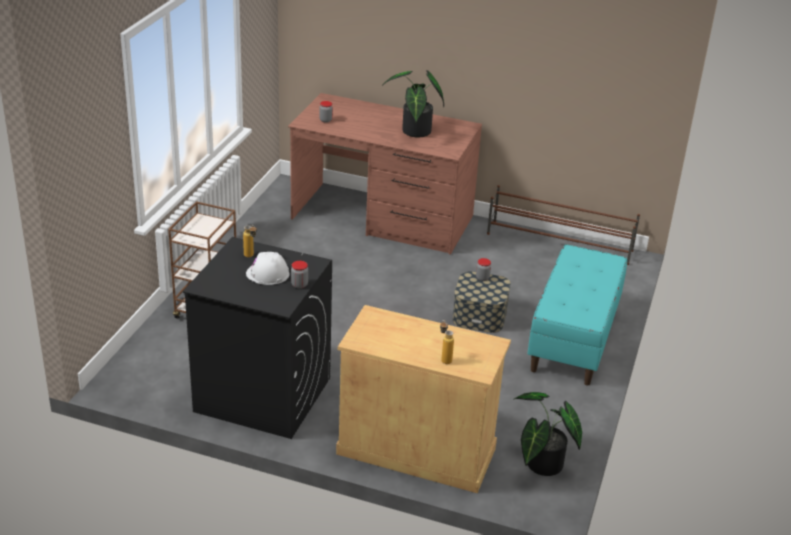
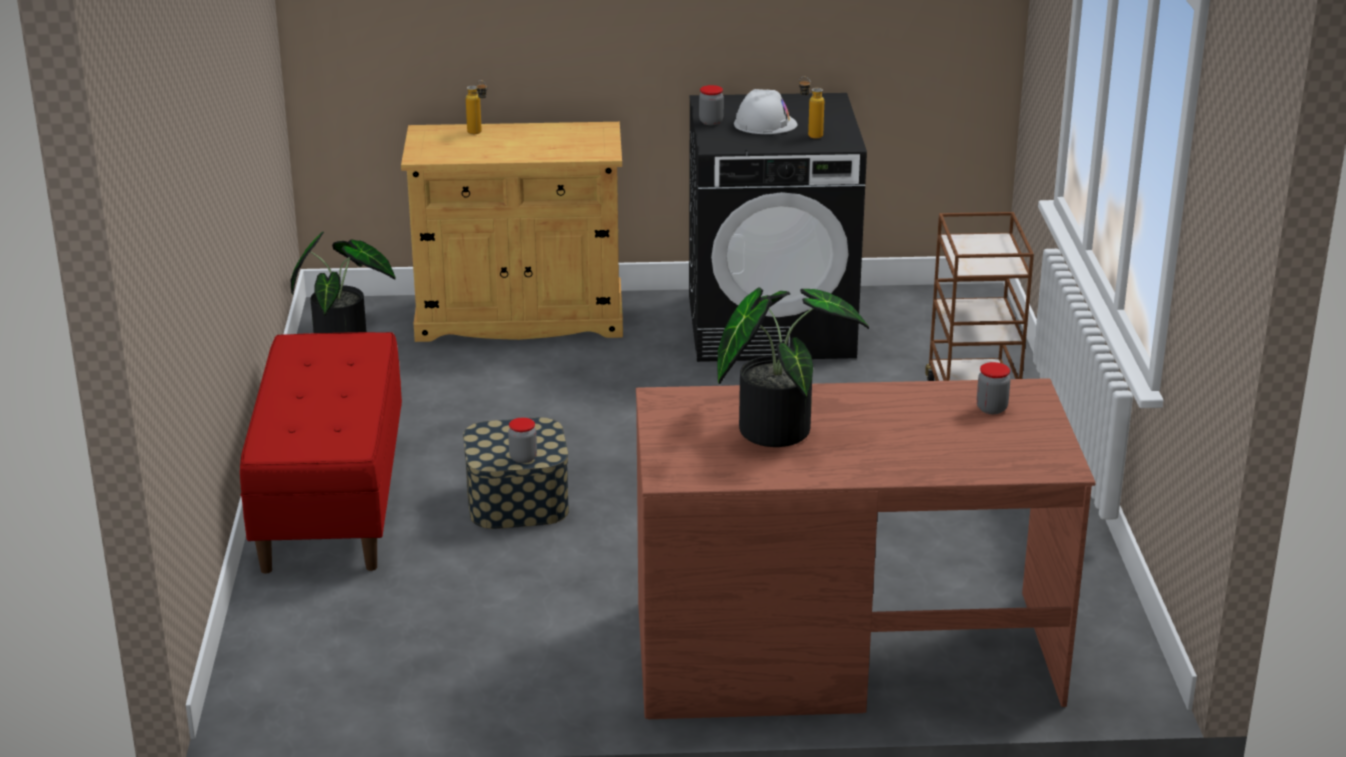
camera: 160 degrees right, 5 degrees down
brown shoe rack [487,185,640,265] -> none
turquoise bench [527,244,627,386] -> red bench [240,332,402,574]

